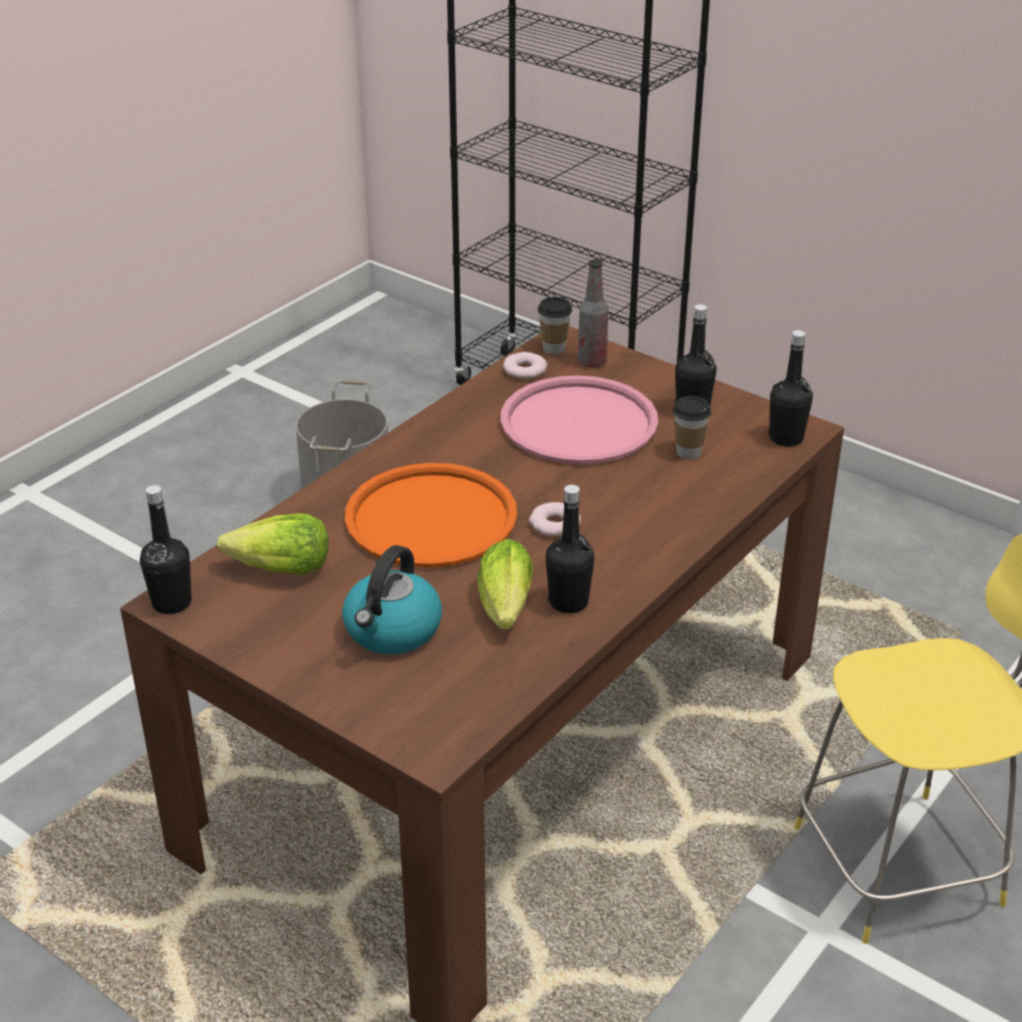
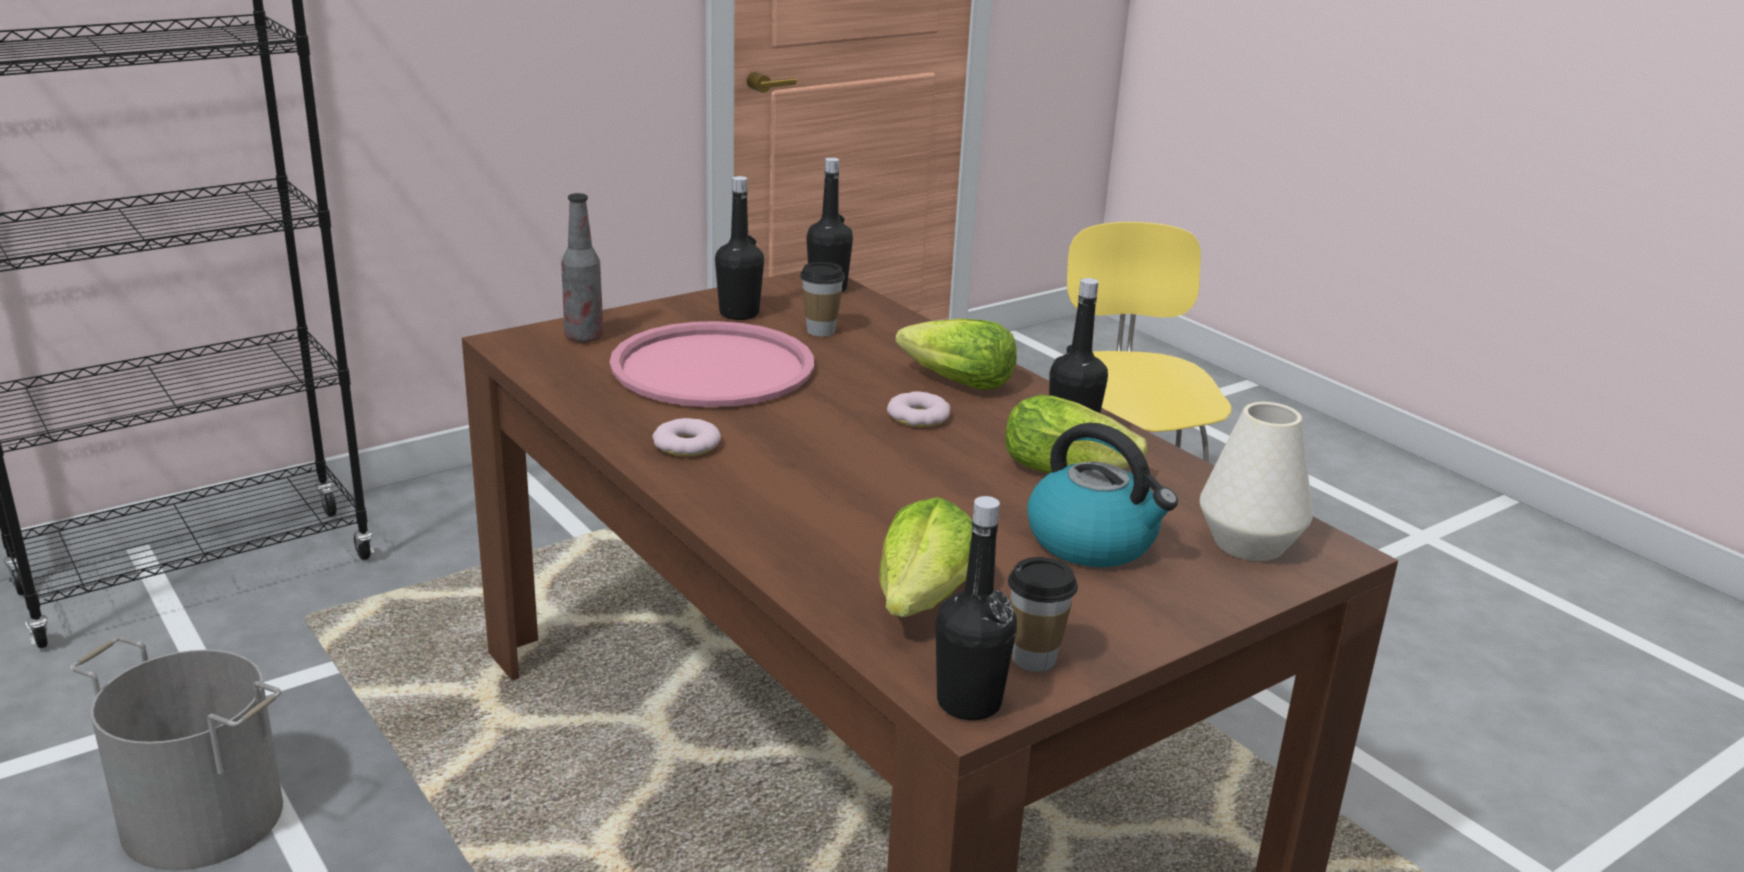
camera: 75 degrees left, 10 degrees down
orange tray [345,463,517,568] -> none
donut [503,352,547,379] -> donut moved to [652,418,721,457]
cup [538,297,572,355] -> cup moved to [1008,557,1078,672]
none -> lettuce [895,319,1017,390]
none -> white vase [1200,402,1313,561]

